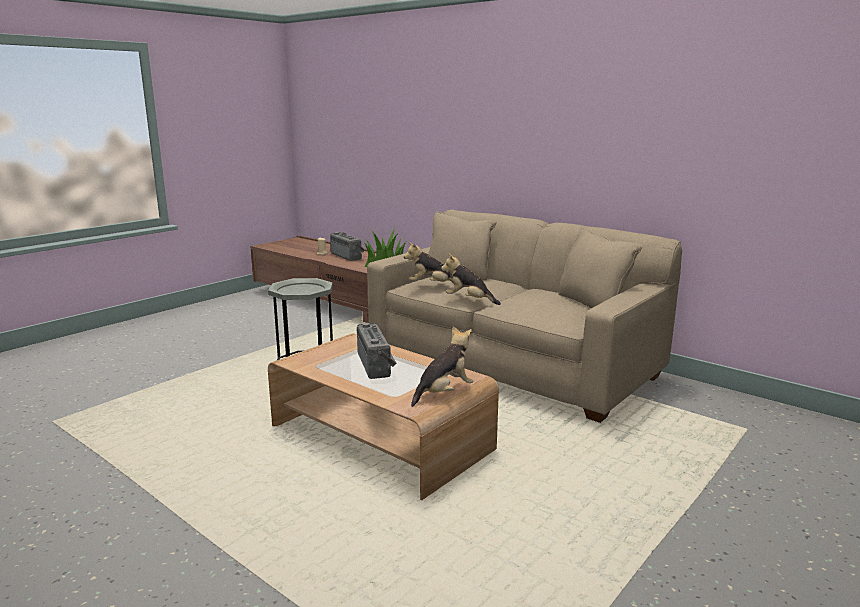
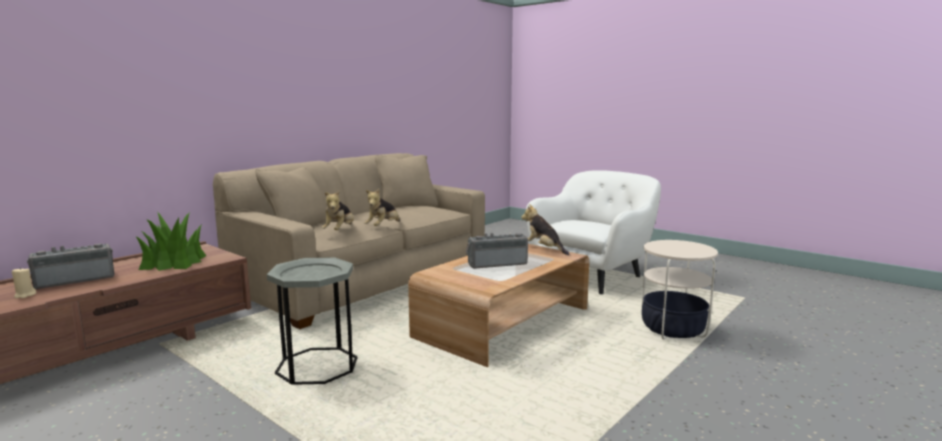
camera: 90 degrees left, 5 degrees down
none -> white armchair [526,170,661,294]
none -> beige side table [642,240,718,340]

